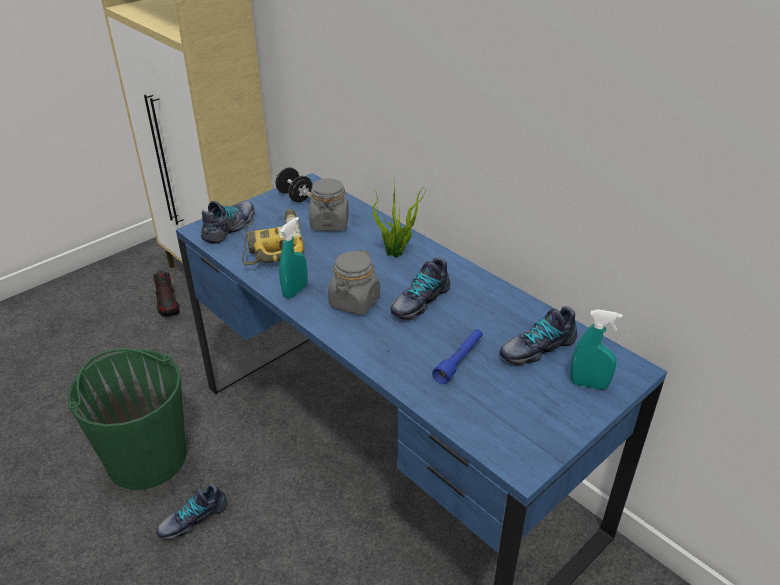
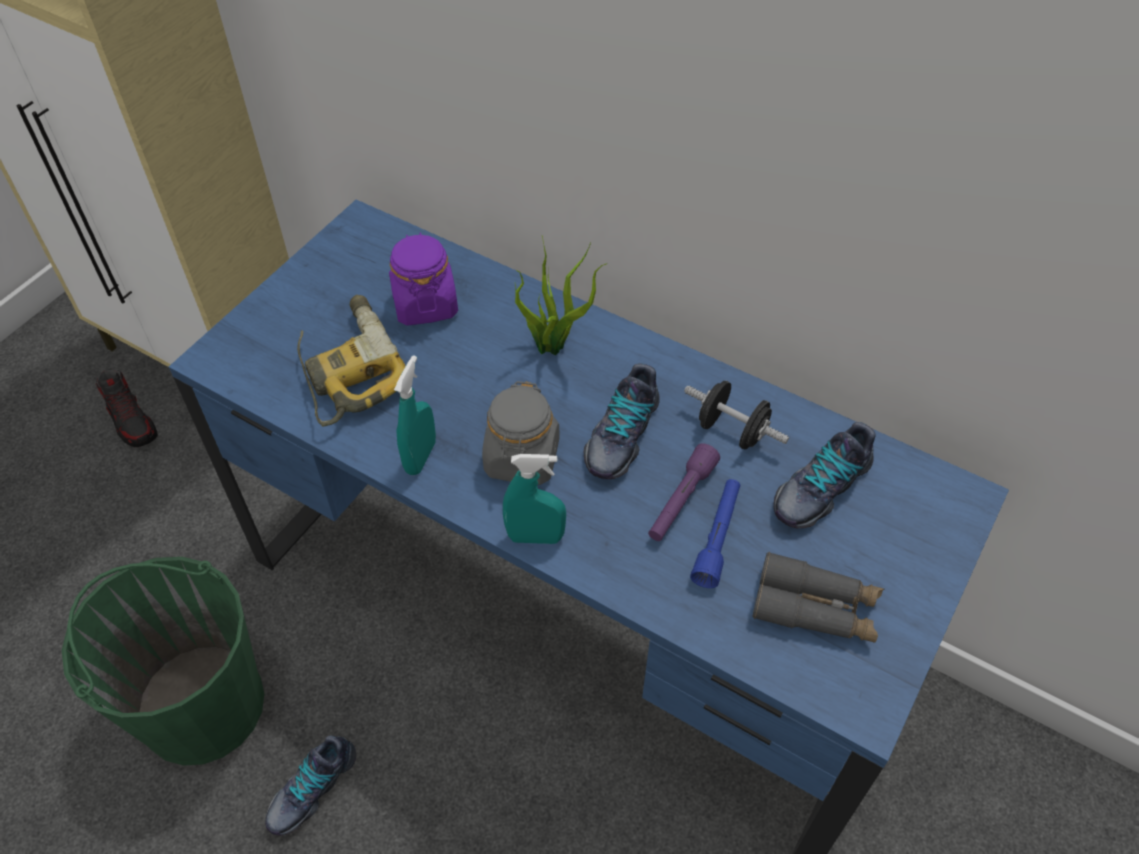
camera: 15 degrees left, 15 degrees up
shoe [201,200,254,243] -> none
black dumbbell [276,167,312,202] -> black dumbbell moved to [684,381,789,450]
grey jar [309,178,349,231] -> purple jar [389,233,458,326]
turquoise spray bottle [570,309,623,390] -> turquoise spray bottle moved to [503,454,566,544]
none -> purple flashlight [648,443,720,541]
none -> grey binoculars [752,552,884,643]

